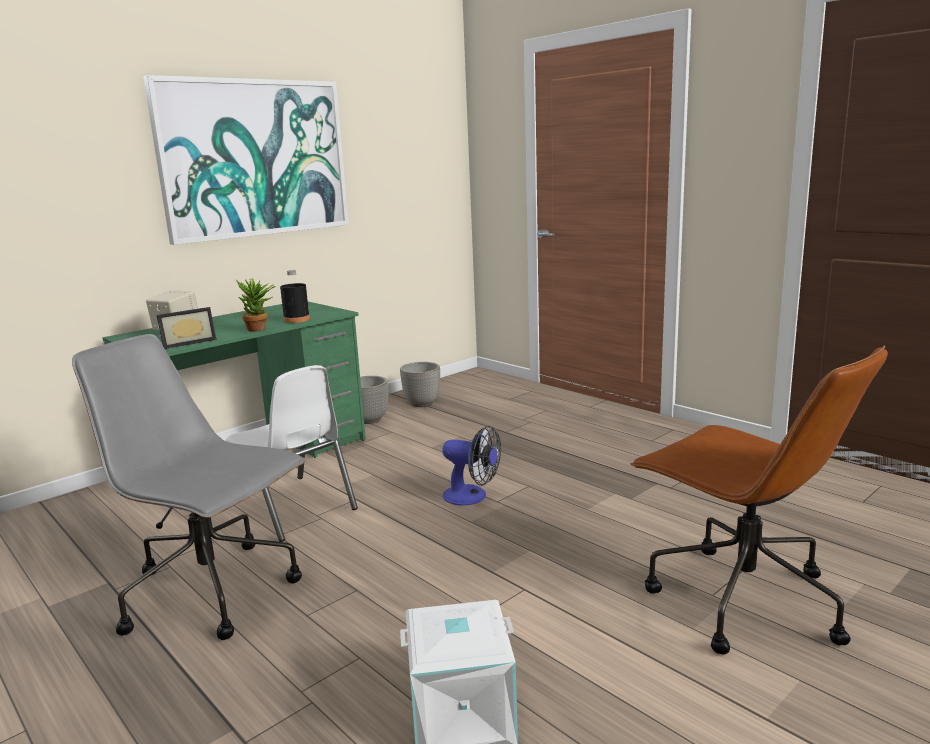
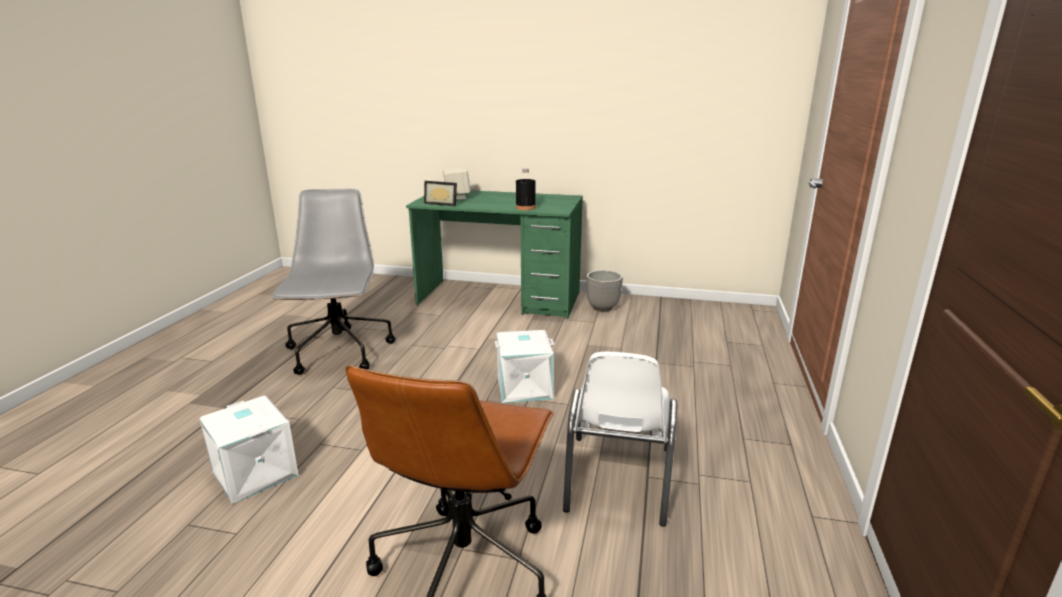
camera: 55 degrees right, 5 degrees up
picture [143,75,349,245] -> none
white chair [226,365,358,542] -> white chair moved to [563,352,677,527]
potted plant [236,278,275,332] -> none
planter [400,362,440,407] -> none
fan [442,426,501,506] -> white storage box [495,330,554,403]

